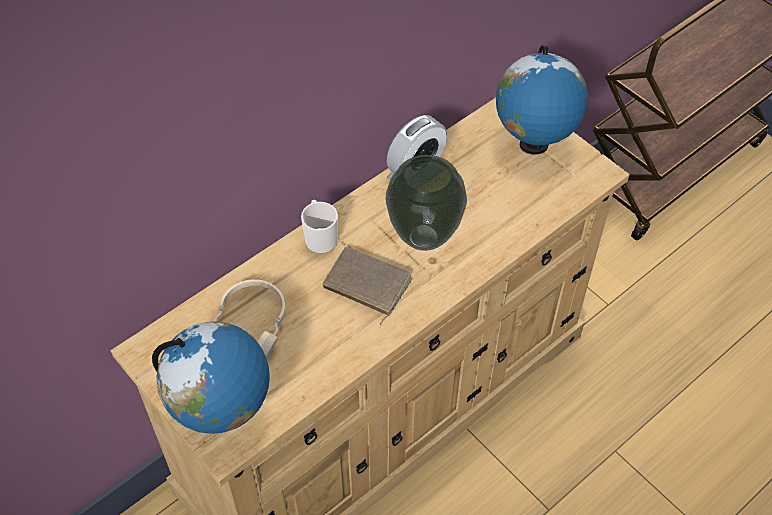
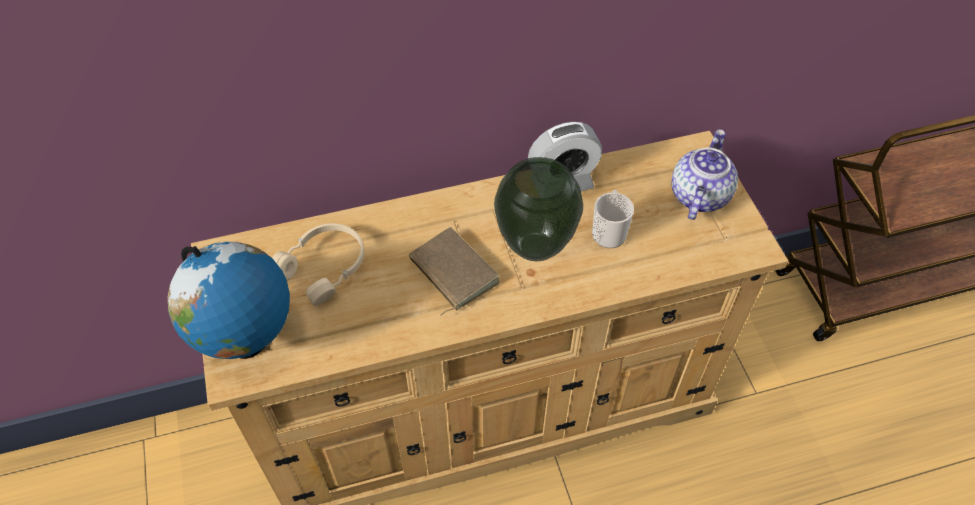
camera: 25 degrees right, 0 degrees up
mug [301,200,338,254] -> mug moved to [592,190,634,248]
globe [496,45,588,154] -> teapot [671,129,738,220]

